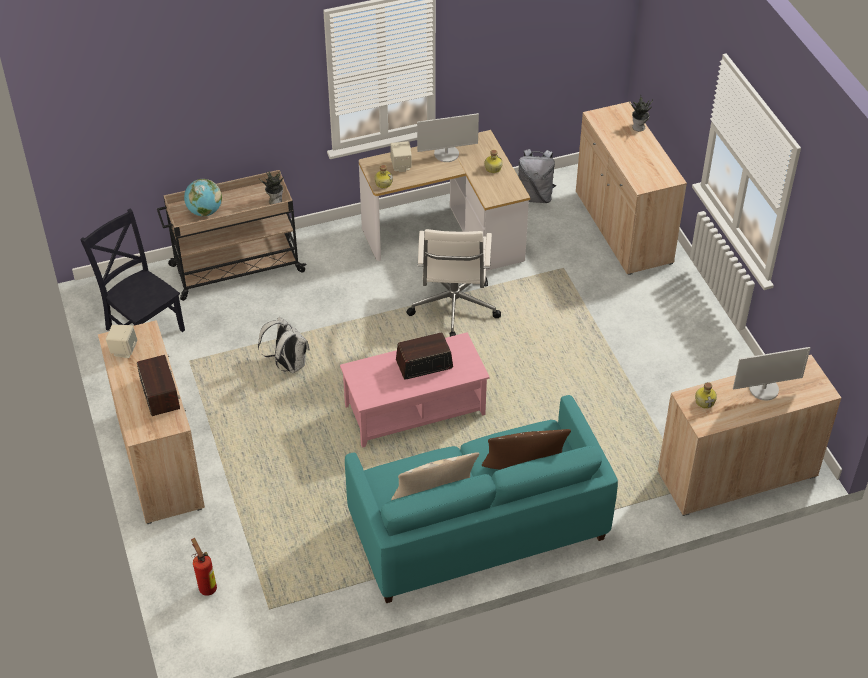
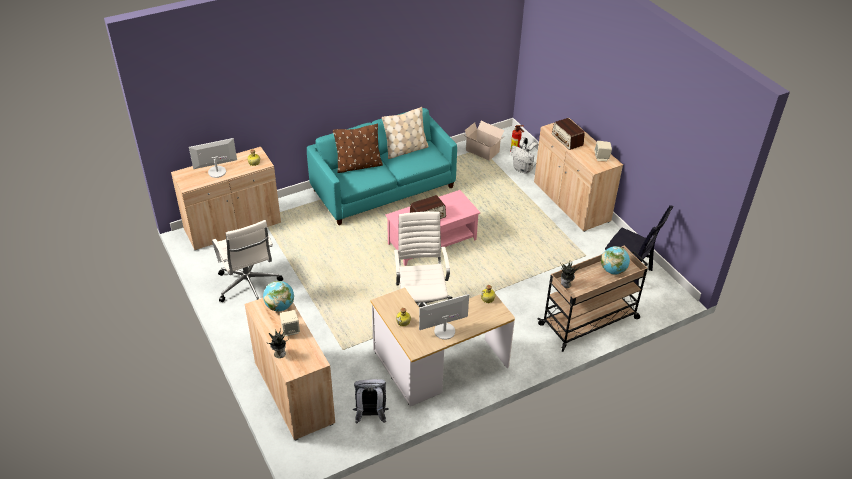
camera: 170 degrees right, 5 degrees down
white backpack [258,317,310,373] -> white backpack moved to [511,137,539,174]
beige speaker [390,141,412,172] -> beige speaker moved to [280,310,300,336]
none -> white office chair [212,220,283,302]
none -> globe [263,281,294,311]
none -> cardboard box [464,121,505,160]

